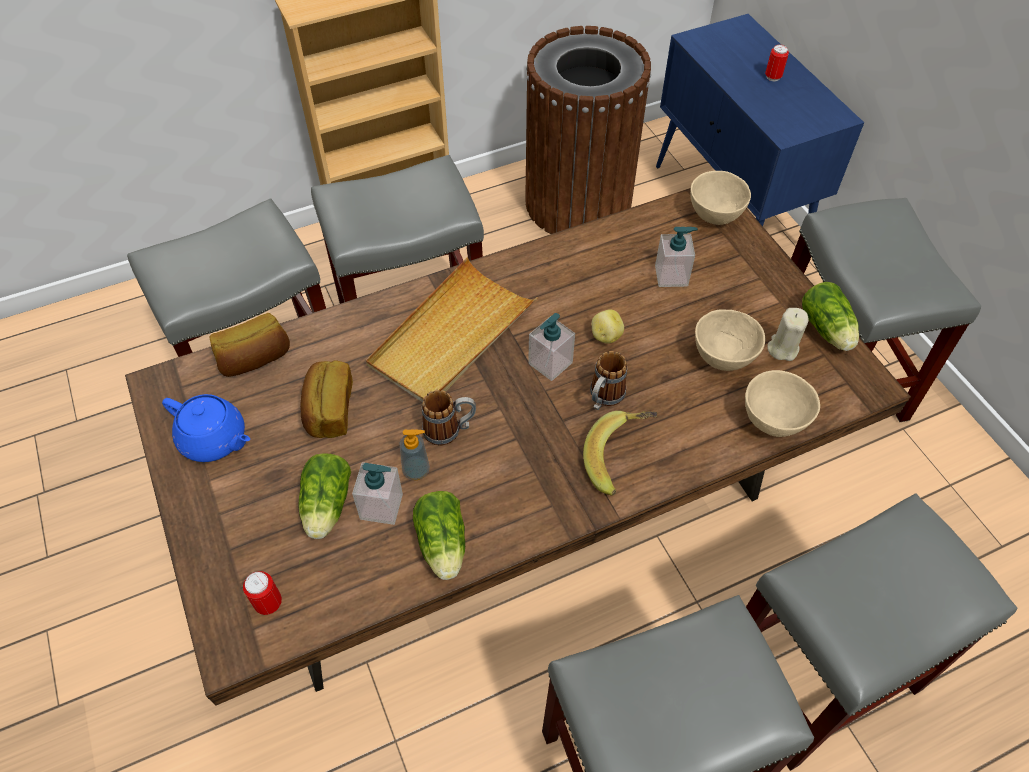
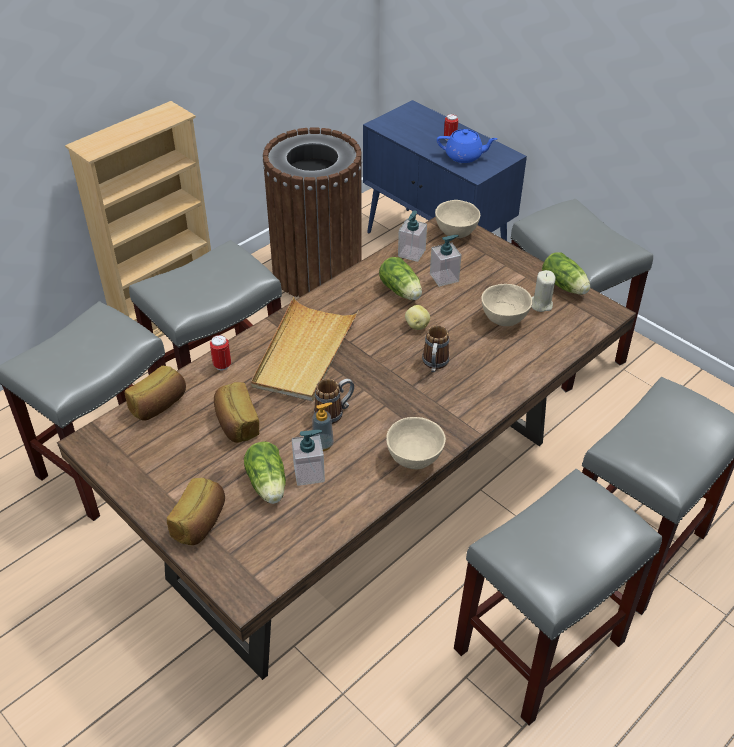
camera: 20 degrees left, 10 degrees down
blue teapot [162,394,250,462] -> blue teapot moved to [437,129,497,163]
can [243,571,282,615] -> can moved to [210,335,231,370]
lettuce [413,491,465,580] -> lettuce moved to [379,257,422,300]
soap dispenser [528,313,575,381] -> soap dispenser moved to [398,210,427,262]
banana [583,411,657,496] -> none
beige bowl [745,370,820,437] -> beige bowl moved to [386,417,446,469]
none -> bread [167,478,225,545]

